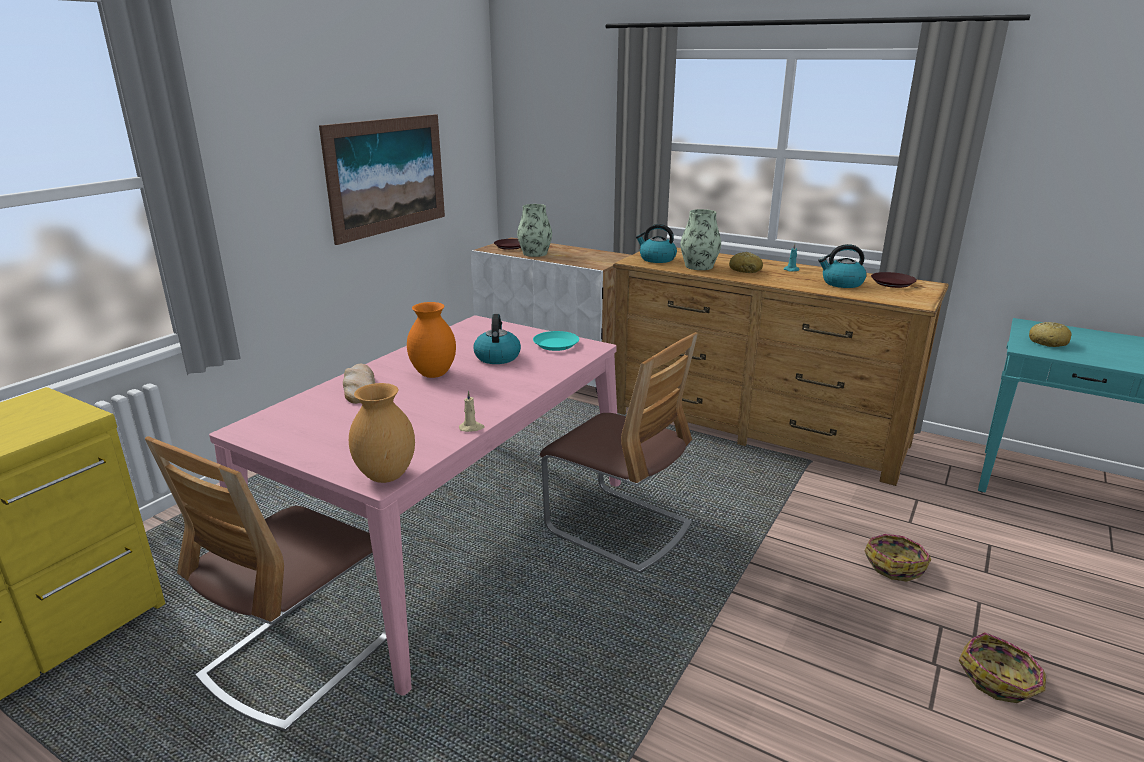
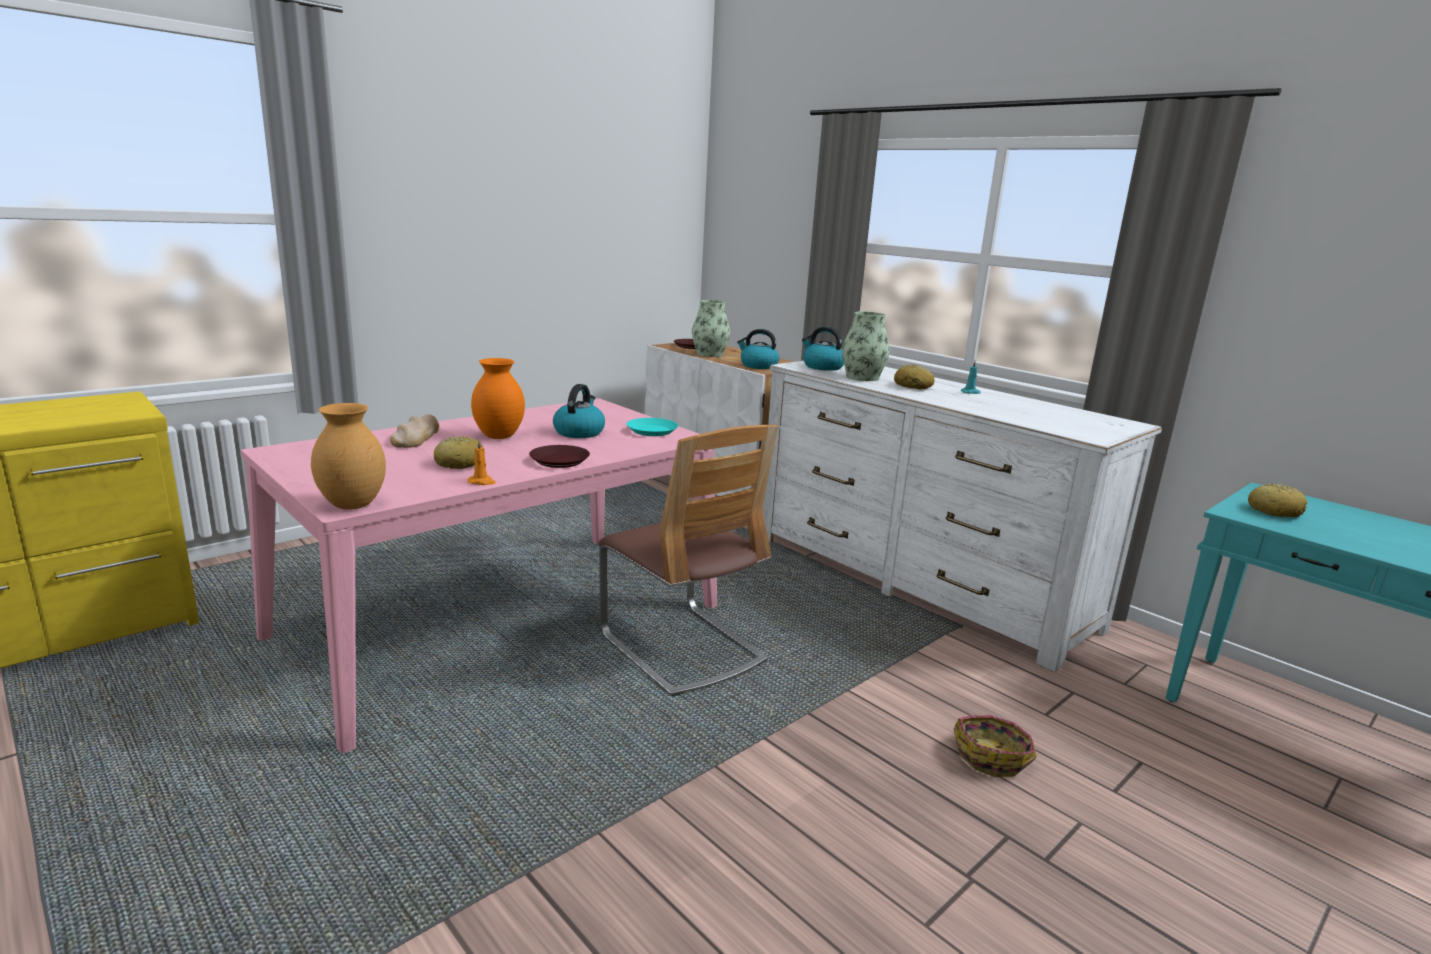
camera: 15 degrees right, 5 degrees down
chair [145,436,387,732] -> none
picture [319,114,445,245] -> none
beige candle [459,391,485,432] -> orange candle [467,439,496,485]
brown dresser [613,247,949,486] -> white dresser [763,361,1162,672]
kettle [818,244,867,288] -> kettle moved to [737,329,779,369]
brown plate [871,272,917,288] -> brown plate moved to [529,445,590,468]
basket [959,632,1046,703] -> none
none -> bread [434,436,483,469]

